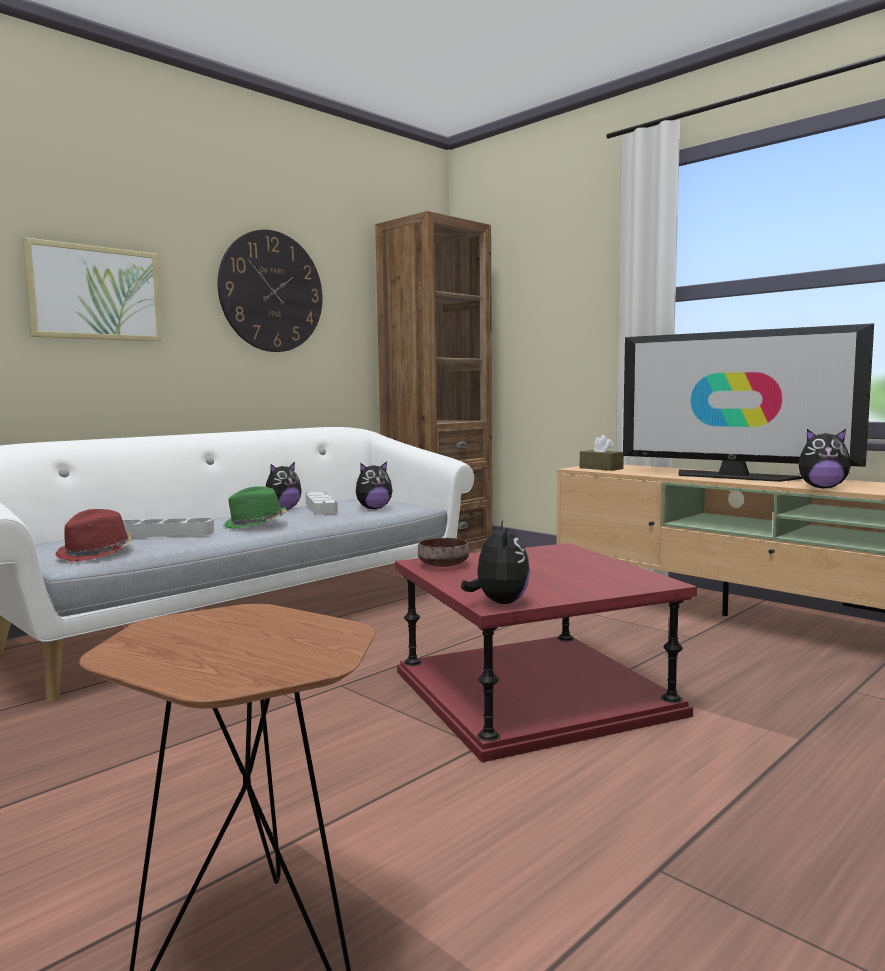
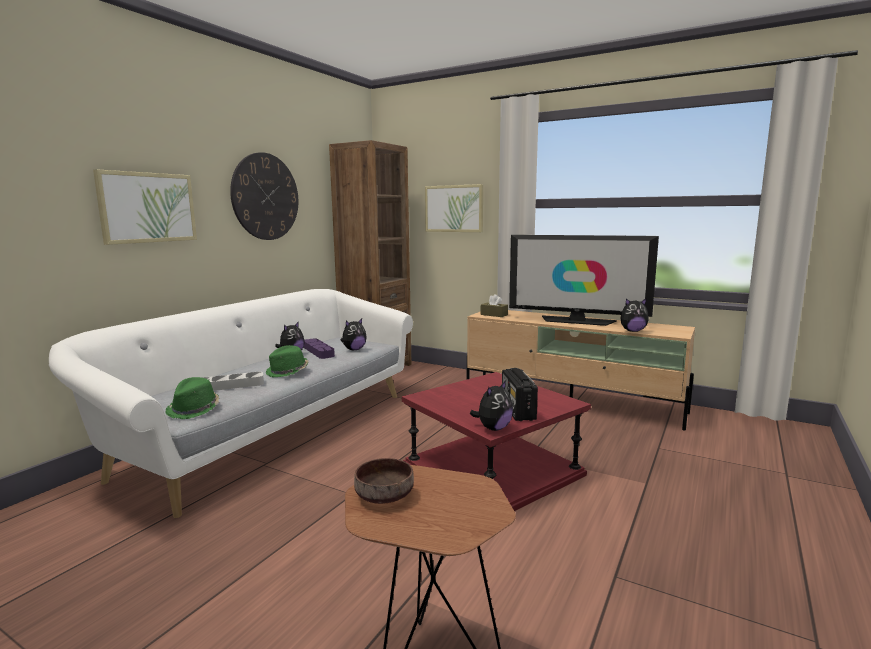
camera: 15 degrees left, 5 degrees up
red hat [55,509,133,562] -> green hat [165,377,219,419]
grey tray [305,492,338,515] -> purple tray [304,338,335,359]
brown bowl [418,538,469,567] -> brown bowl moved to [354,458,414,504]
plush toy [461,520,530,604] -> plush toy turned 60 degrees clockwise [470,380,513,431]
none -> picture [425,184,483,232]
none -> radio [502,368,538,421]

